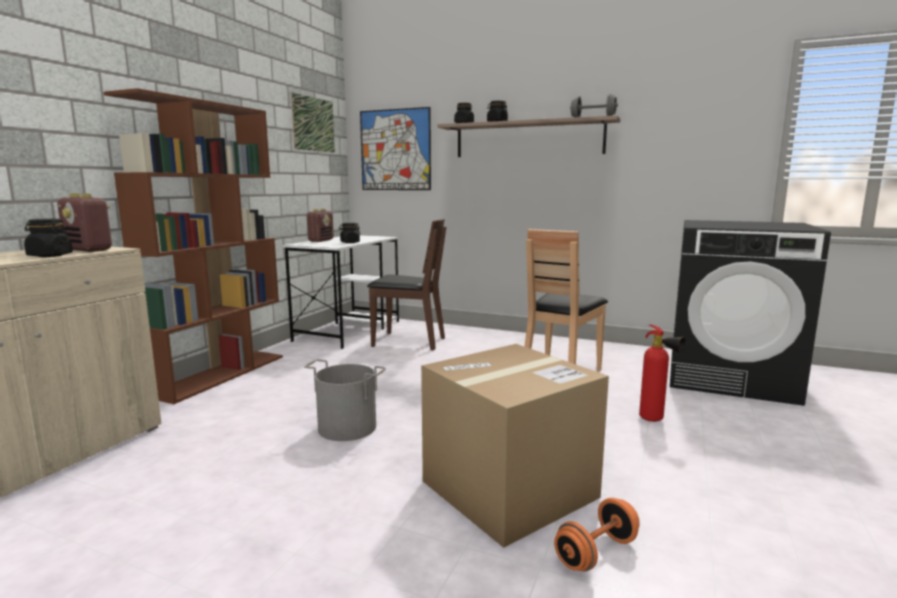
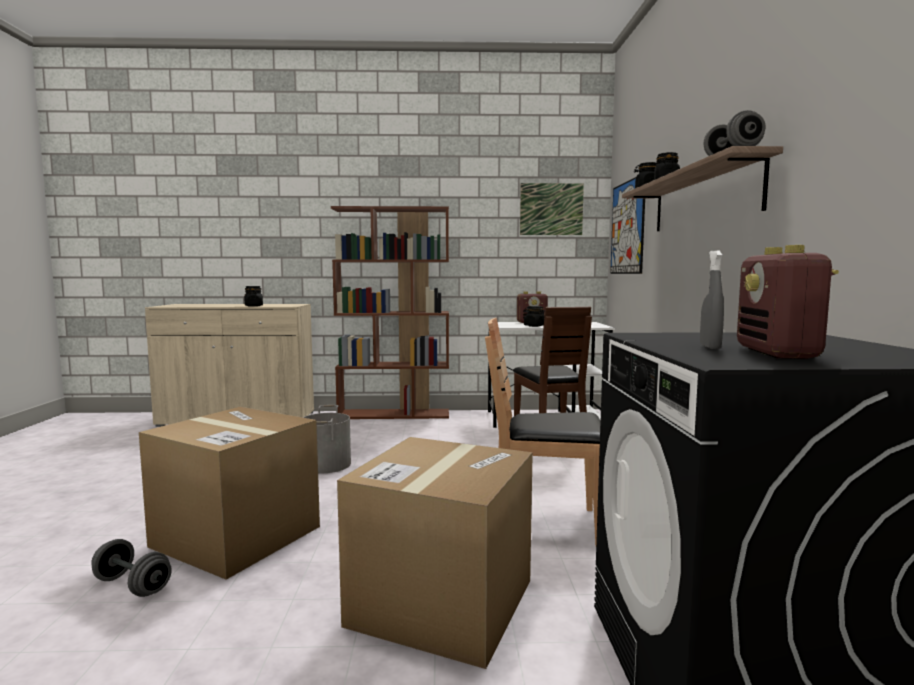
camera: 65 degrees right, 5 degrees down
radio [57,193,112,252] -> radio moved to [737,245,839,359]
orange dumbbell [554,498,640,572] -> grey dumbbell [91,539,172,597]
fire extinguisher [639,325,686,422] -> cardboard box [337,437,533,669]
none -> grey spray bottle [700,250,724,349]

